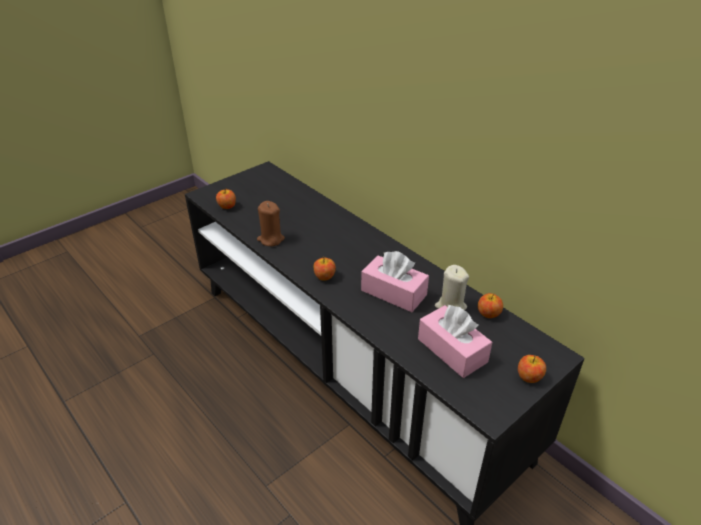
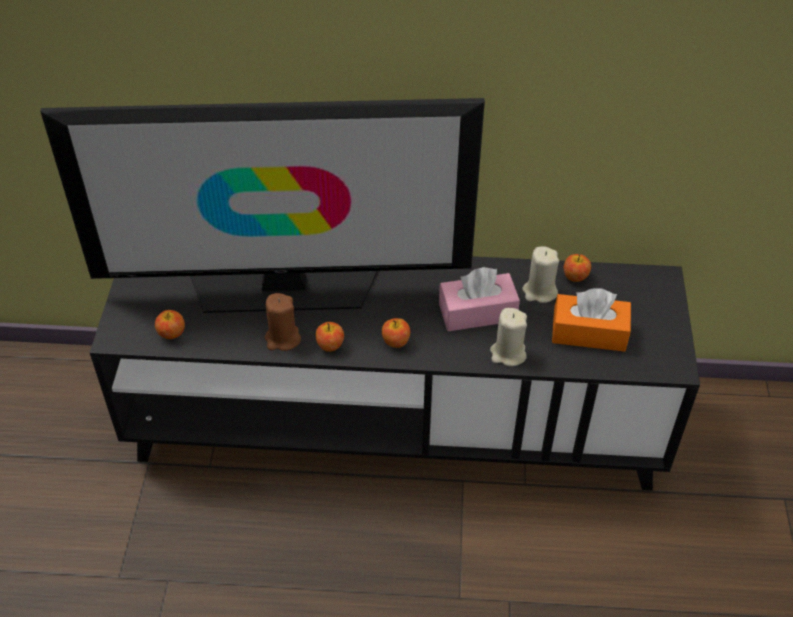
camera: 45 degrees left, 10 degrees up
pink tissue box [418,305,492,378] -> orange tissue box [552,288,631,352]
apple [518,355,546,383] -> apple moved to [316,322,344,352]
none -> television [40,98,485,313]
none -> beige candle [490,308,527,366]

